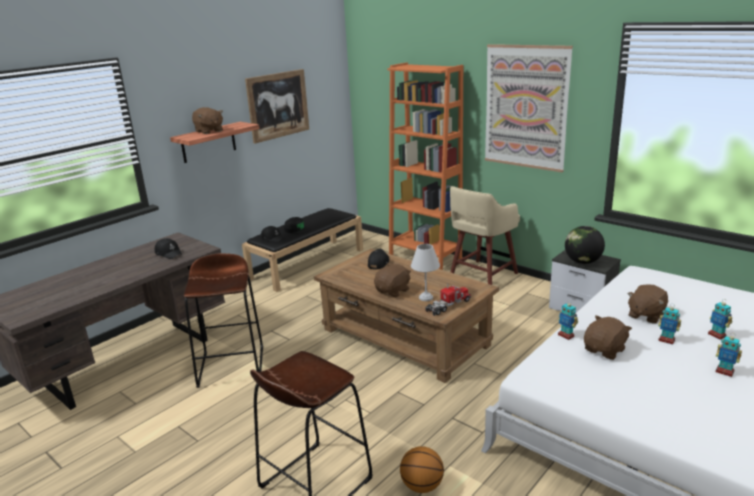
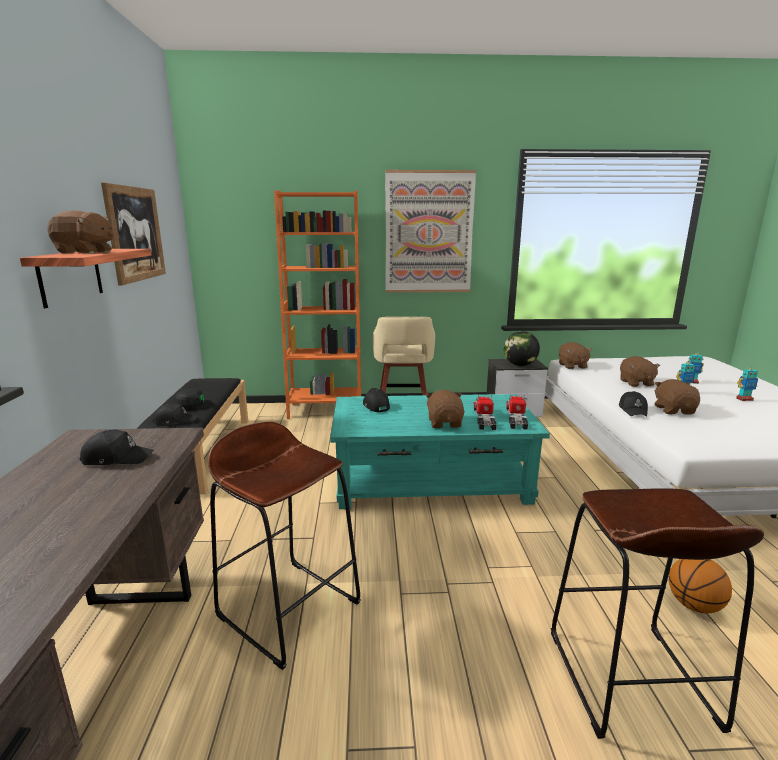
camera: 45 degrees left, 5 degrees down
brown coffee table [314,249,499,383] -> turquoise coffee table [330,394,550,509]
white table lamp [411,244,440,301] -> toy truck [473,394,497,430]
toy robot [558,300,578,340] -> black cap [619,391,648,417]
none -> brown plush toy [559,342,592,369]

